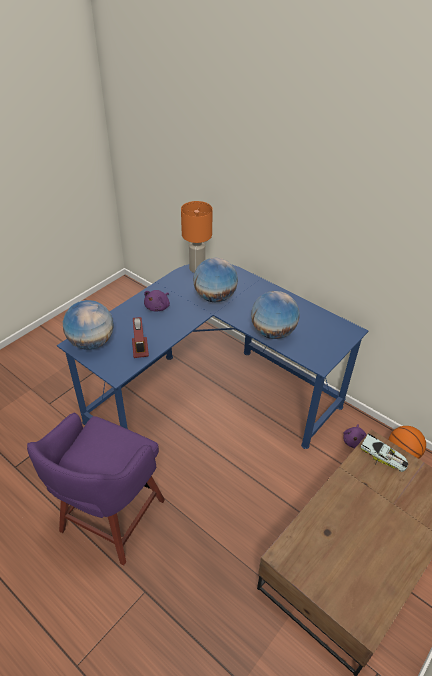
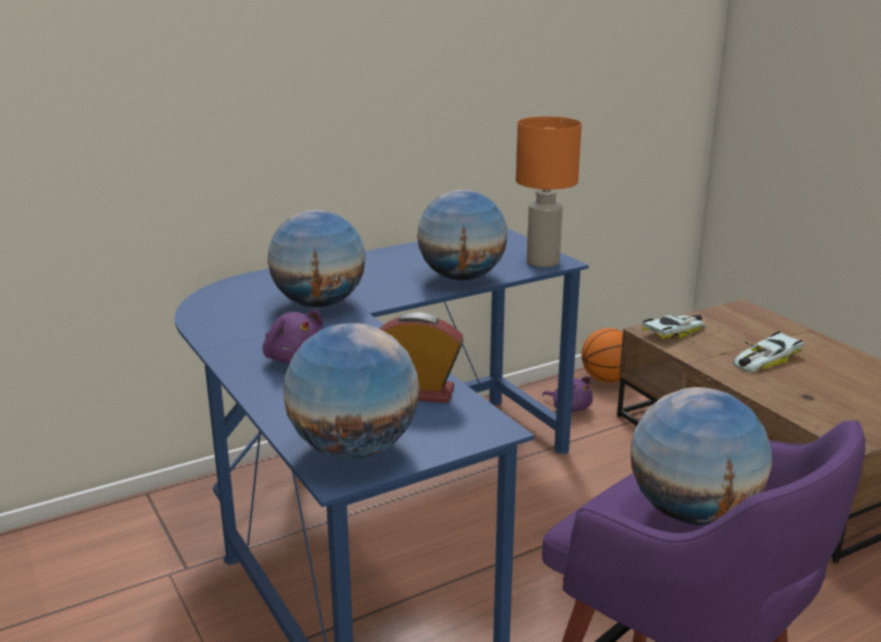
camera: 70 degrees left, 20 degrees down
orange table lamp [181,201,213,273] -> orange table lamp moved to [516,116,582,267]
none -> globe [631,387,772,525]
none -> toy car [733,331,804,372]

